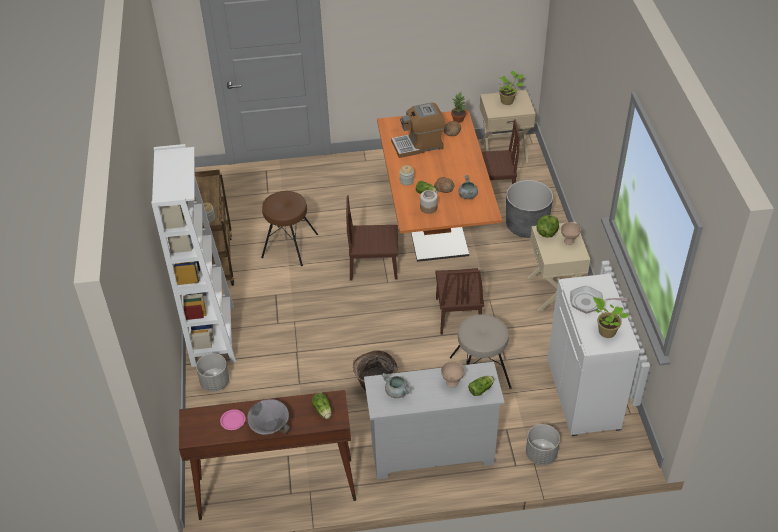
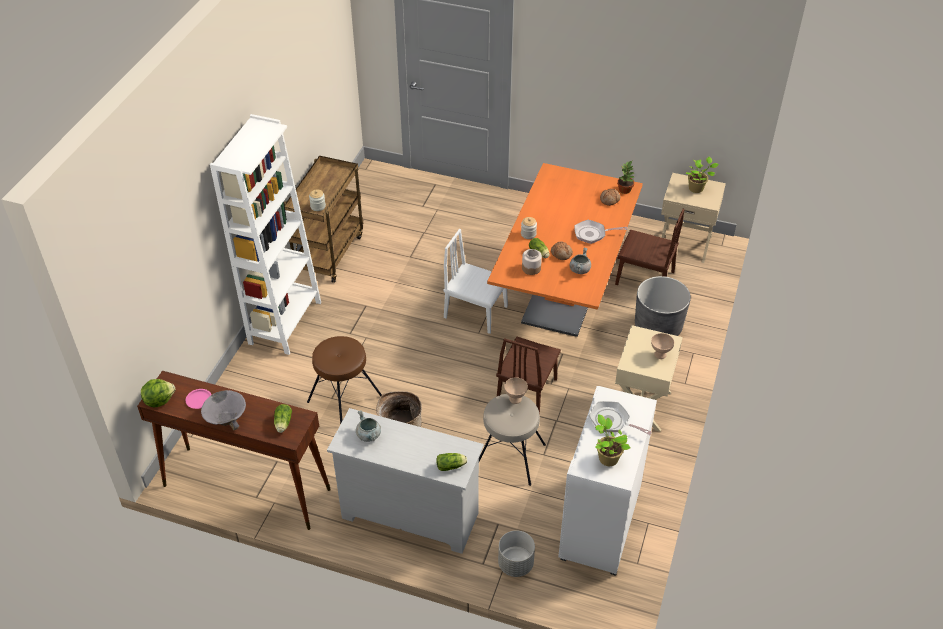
camera: 25 degrees right, 0 degrees up
grey planter [196,353,229,392] -> none
brown stool [261,191,318,266] -> brown stool moved to [307,336,382,425]
brown chair [346,196,398,281] -> white chair [444,229,508,334]
coffee machine [391,102,445,158] -> none
beige bowl [441,361,464,388] -> beige bowl moved to [504,377,528,404]
lettuce [537,215,559,238] -> lettuce moved to [141,379,176,407]
none -> frying pan [574,220,627,244]

